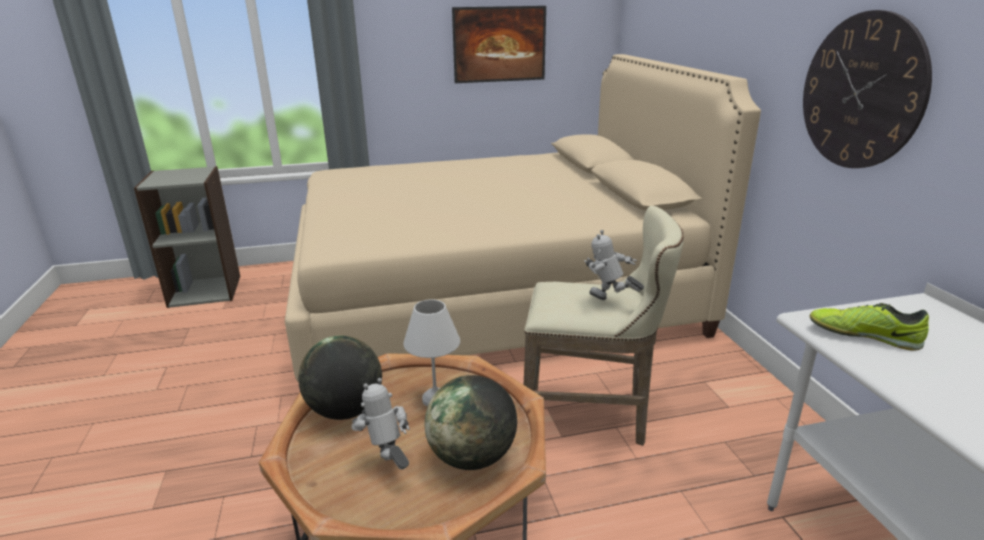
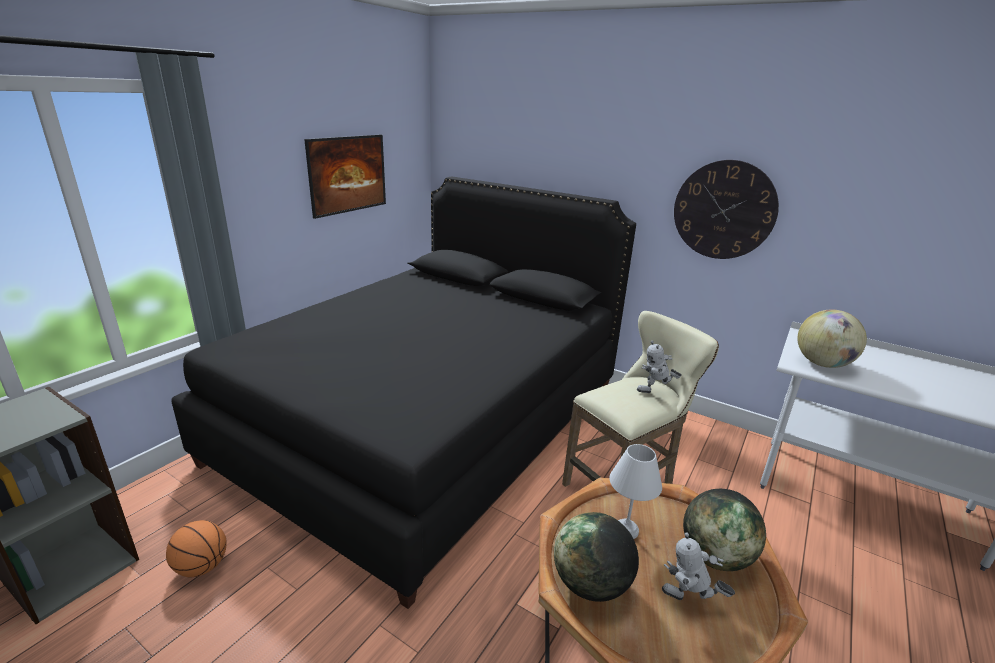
camera: 45 degrees left, 0 degrees up
beige bed [285,54,761,382] -> black bed [171,177,636,609]
shoe [810,303,929,351] -> globe [797,309,867,368]
none -> basketball [166,520,227,577]

